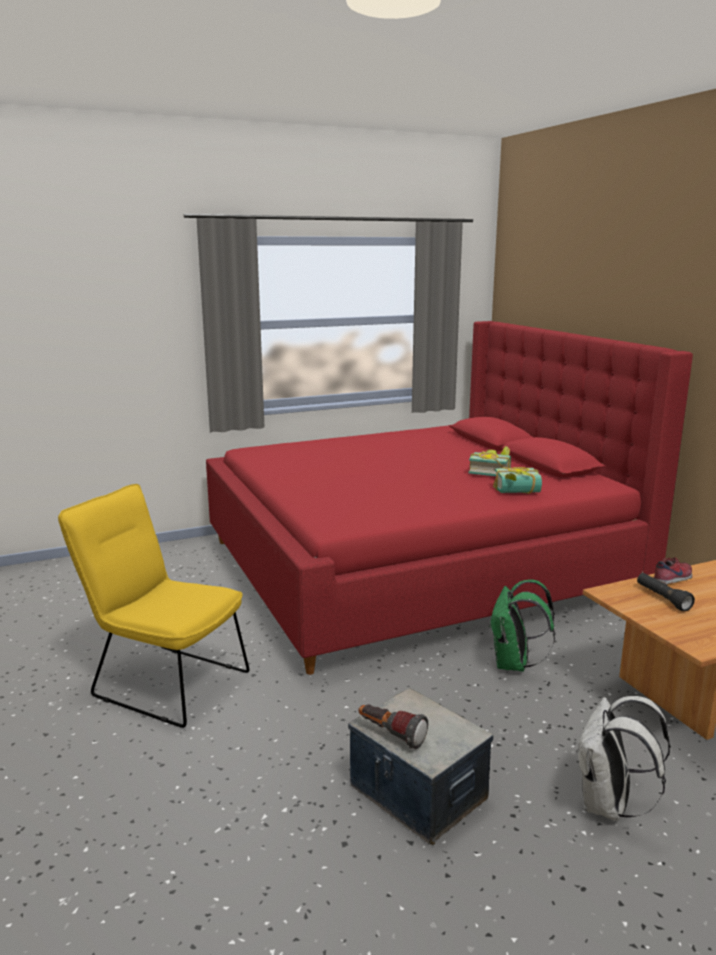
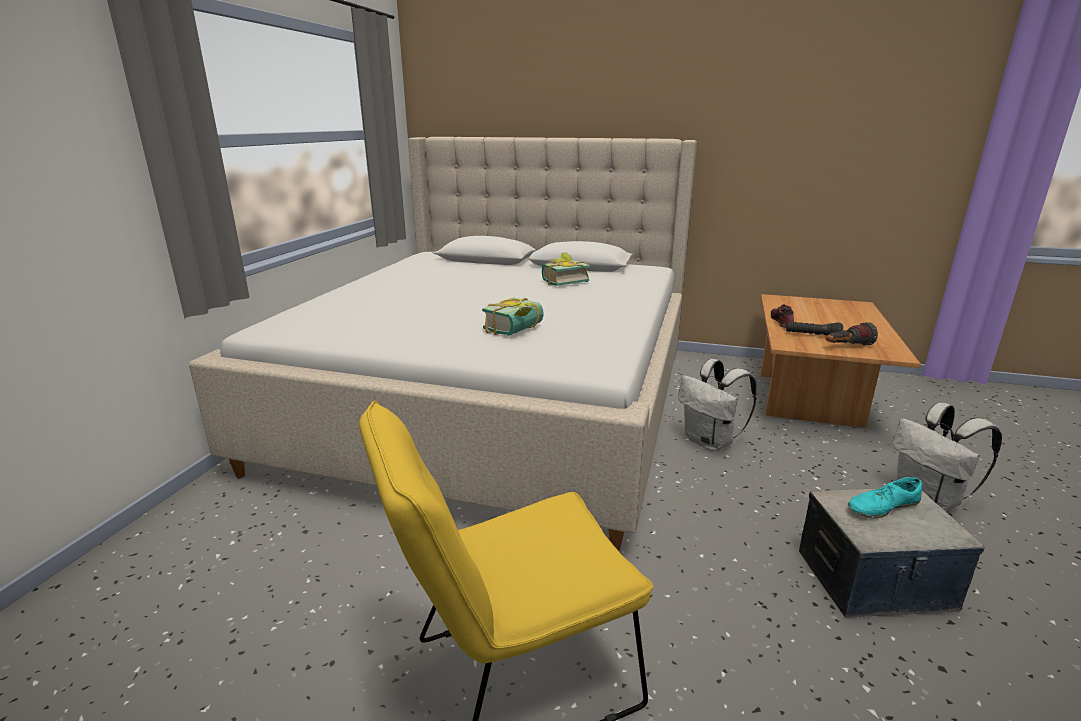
camera: 50 degrees left, 5 degrees up
red bed [206,321,693,675] -> beige bed [189,137,697,551]
flashlight [359,704,428,749] -> flashlight moved to [826,322,878,345]
green backpack [489,579,555,672] -> white backpack [678,359,757,451]
book [493,467,542,494] -> book moved to [482,297,544,336]
none -> turquoise shoe [848,477,922,519]

